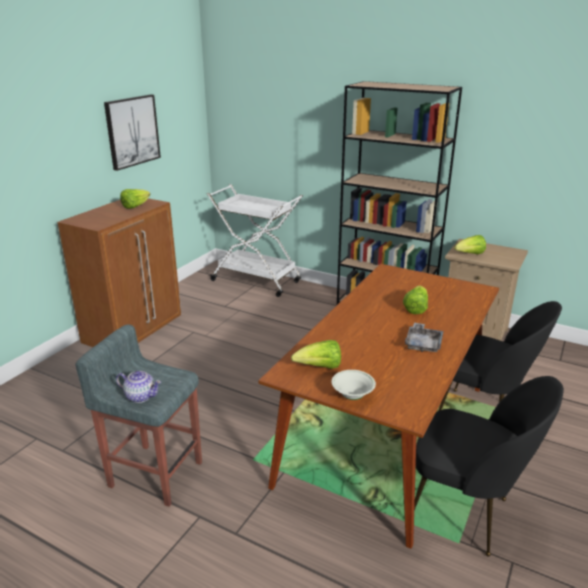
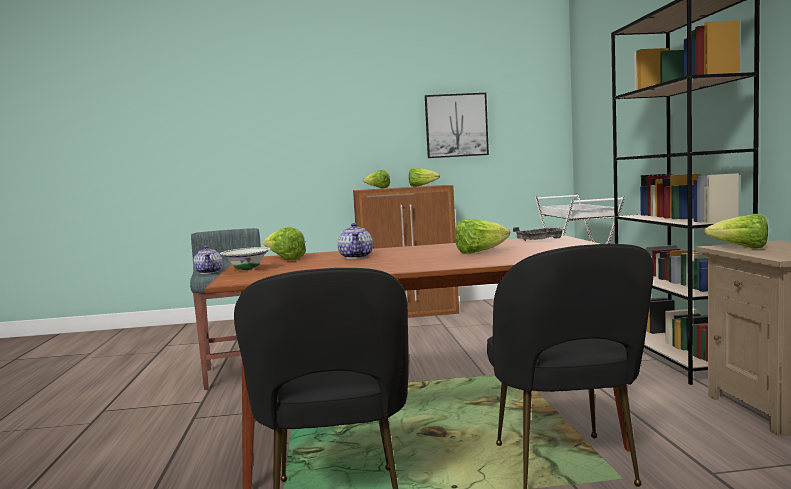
camera: 55 degrees right, 20 degrees down
grey tray [405,322,444,352] -> grey tray moved to [513,227,568,241]
none -> teapot [337,223,373,259]
none -> lettuce [363,170,390,189]

